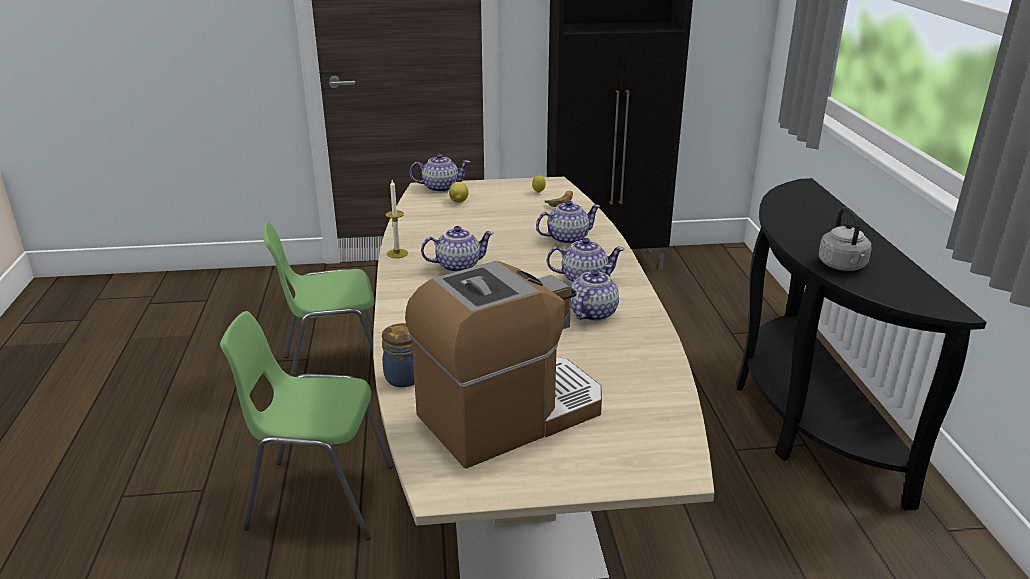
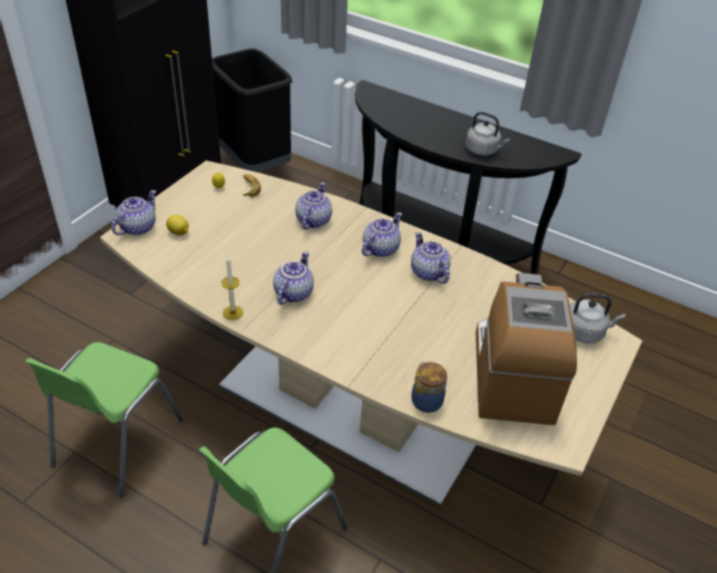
camera: 55 degrees left, 15 degrees up
none -> black trash can [212,49,292,172]
none -> grey kettle [570,293,626,343]

